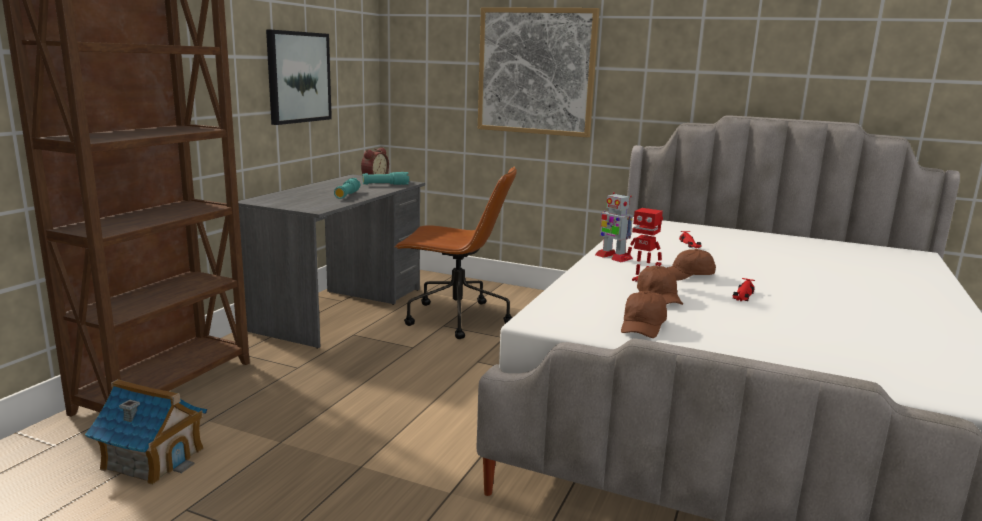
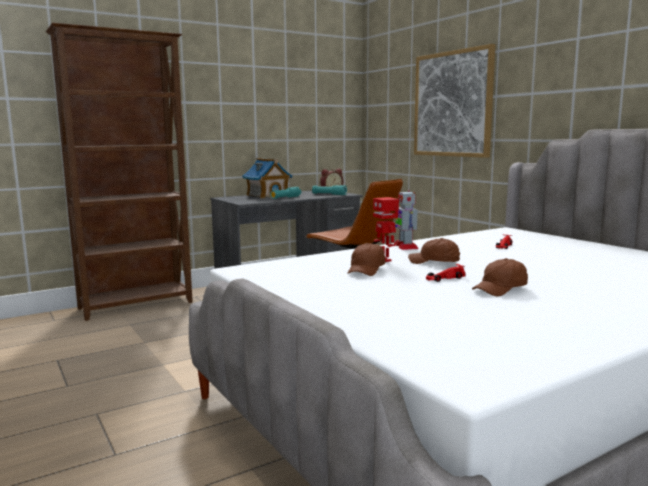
camera: 35 degrees right, 5 degrees down
toy house [85,379,207,485] -> toy house moved to [242,158,292,198]
picture [266,30,332,125] -> none
brown cap [621,291,667,338] -> brown cap moved to [472,258,528,296]

